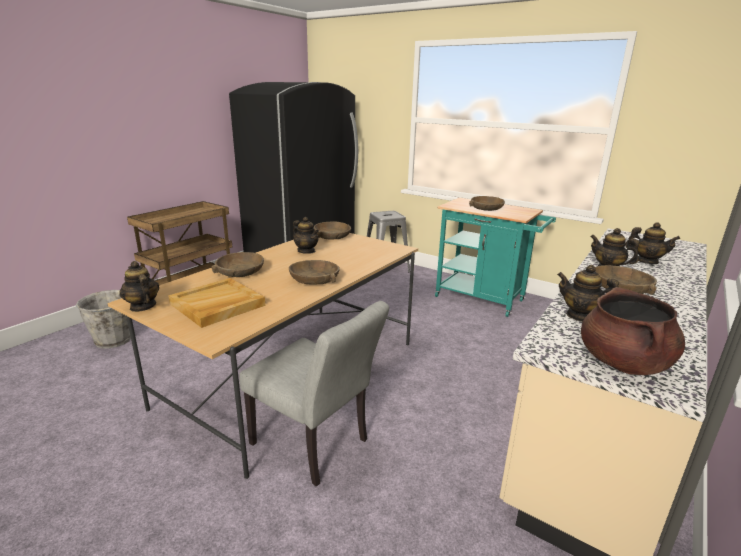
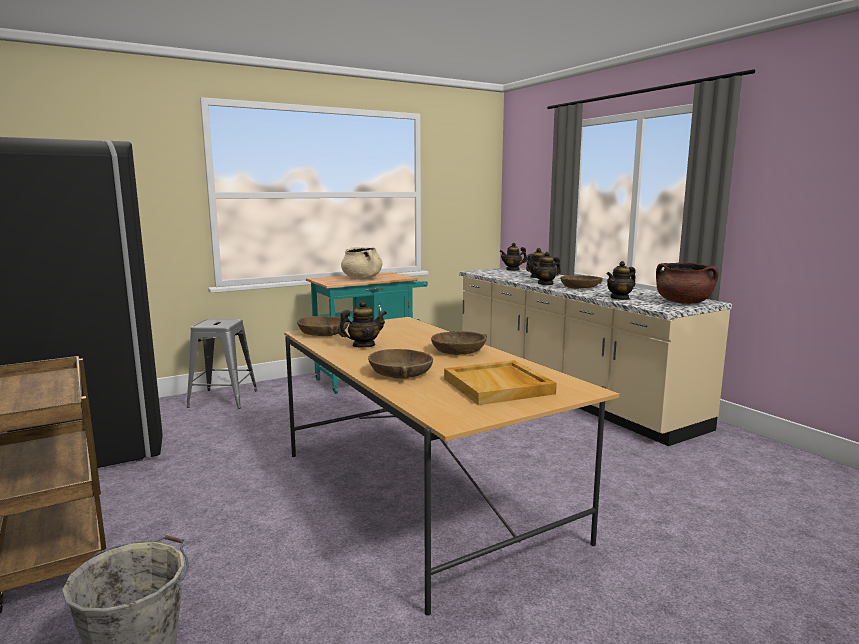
camera: 65 degrees left, 10 degrees down
teapot [120,261,159,312] -> teapot moved to [500,243,527,271]
grey chair [239,301,389,486] -> none
brown bowl [469,196,505,211] -> beige cooking pot [341,247,382,279]

